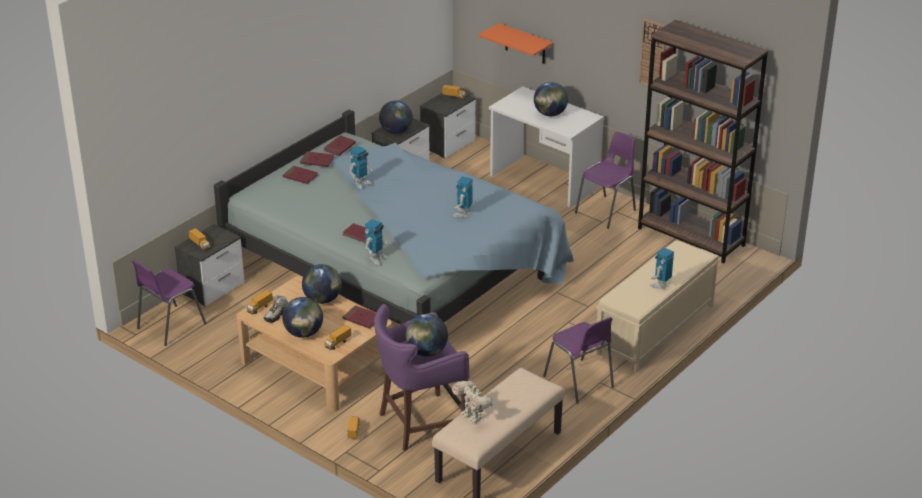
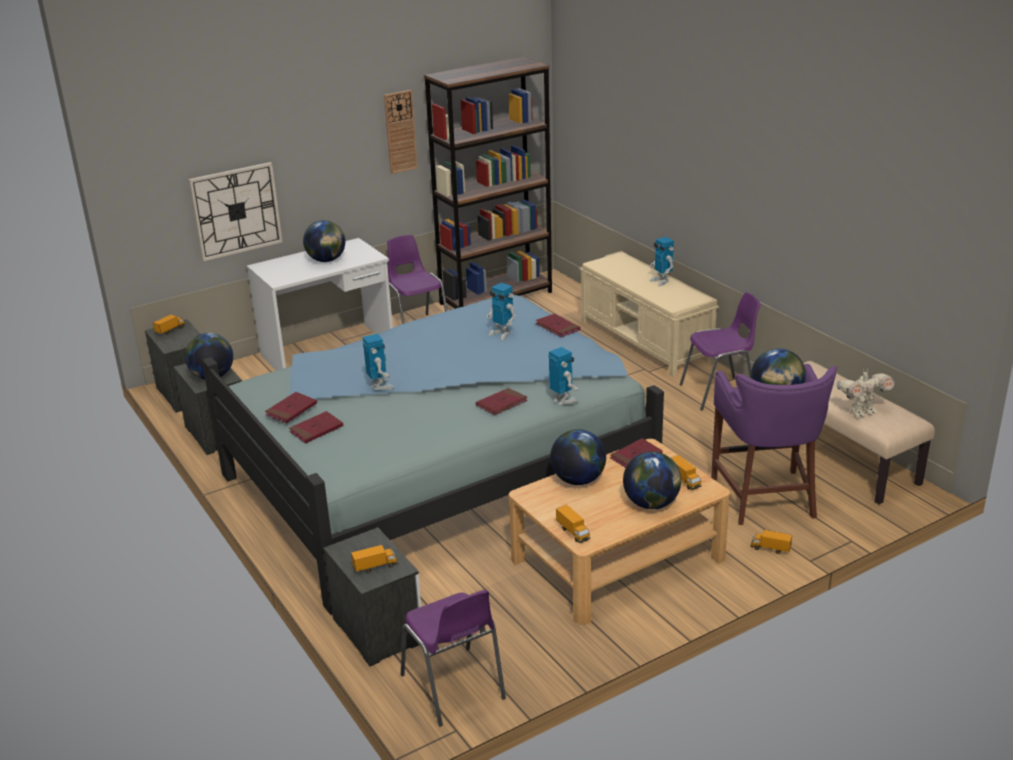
camera: 70 degrees left, 5 degrees down
shoe [264,296,288,323] -> none
red book [323,135,356,156] -> red book moved to [535,314,581,337]
orange shelf [478,23,554,64] -> wall clock [189,162,283,261]

